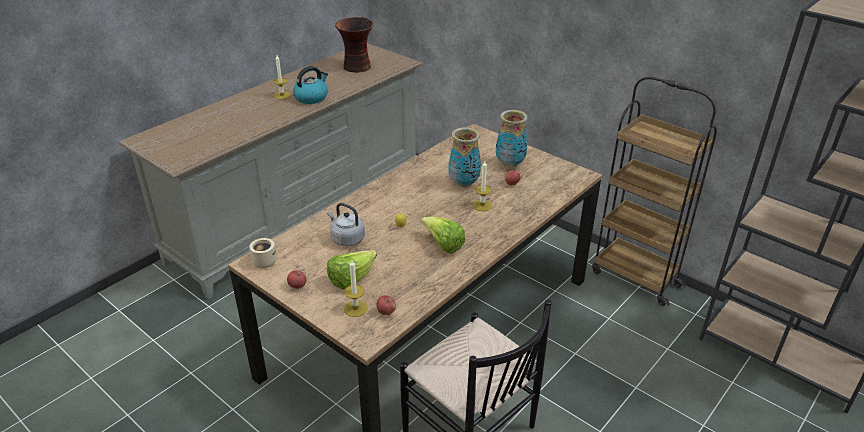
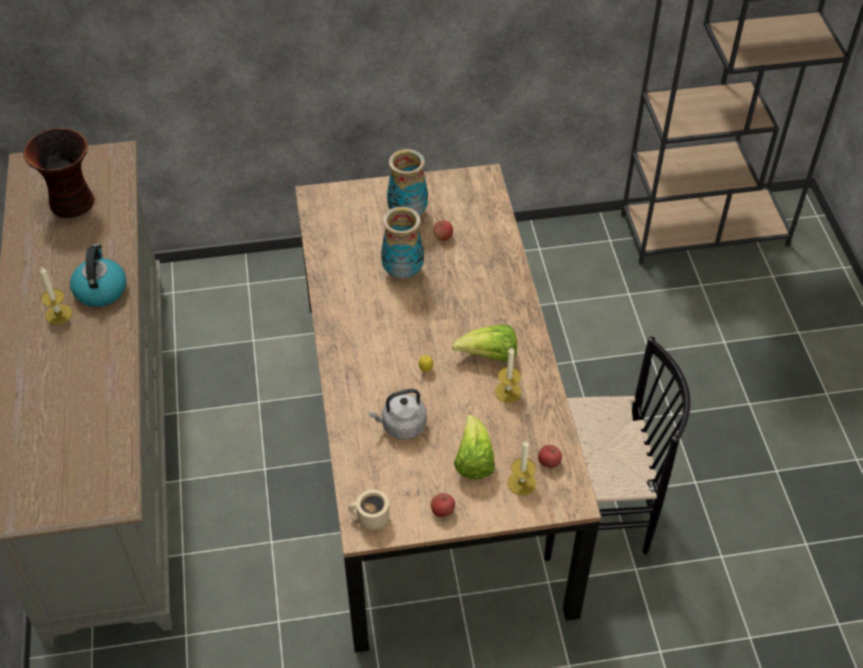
camera: 50 degrees left, 15 degrees up
candle [473,161,492,211] -> candle moved to [495,347,522,403]
brown cart [592,77,717,306] -> none

